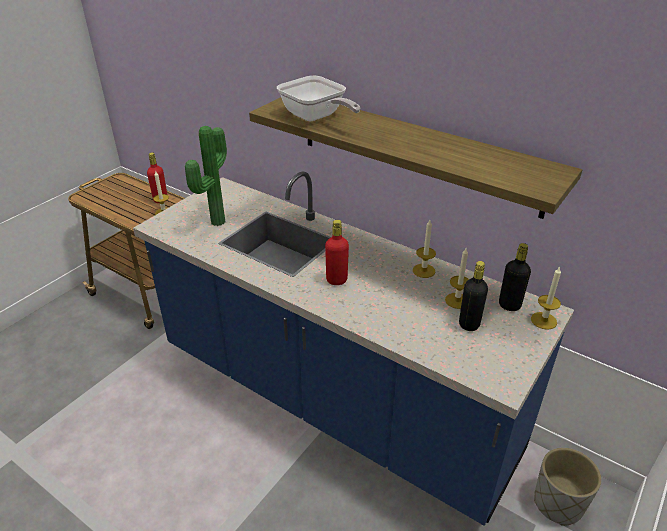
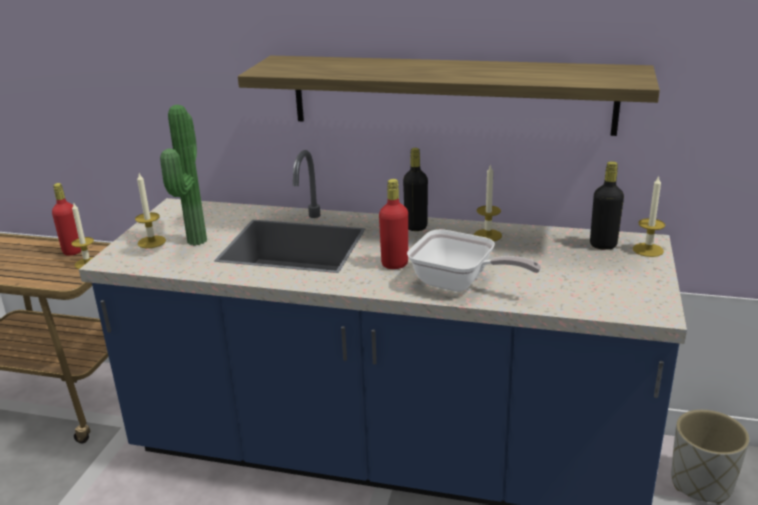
camera: 20 degrees left, 10 degrees down
frying pan [277,76,360,121] -> frying pan moved to [407,229,541,292]
candle [445,248,469,309] -> candle moved to [135,173,166,248]
black bottle [459,261,488,331] -> black bottle moved to [403,148,428,231]

